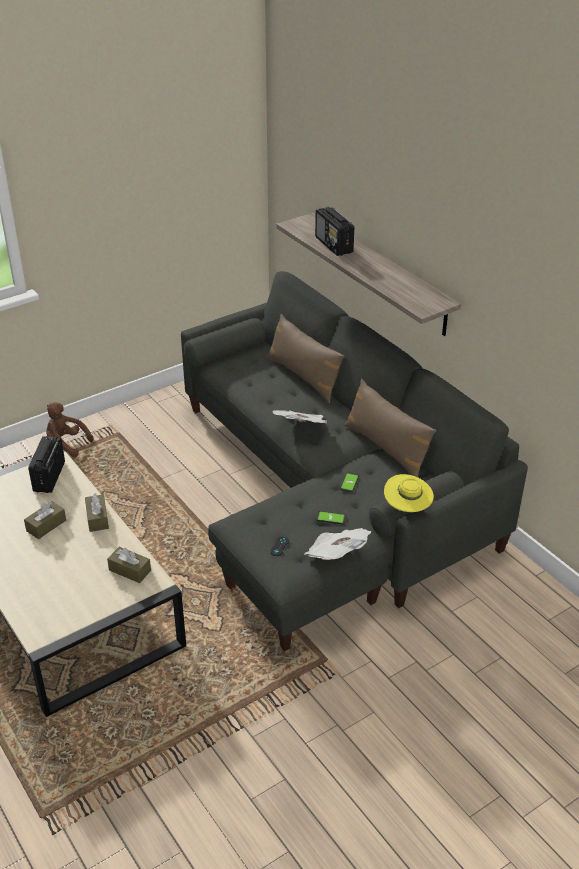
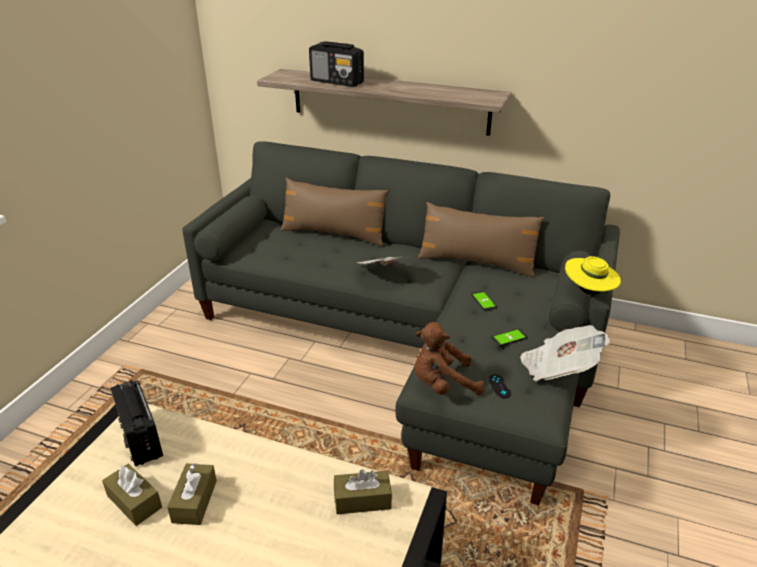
camera: 35 degrees left, 5 degrees down
brown plush toy [47,402,93,457] -> brown plush toy moved to [414,322,485,395]
brown tissue box [85,493,109,532] -> brown tissue box moved to [102,464,162,526]

